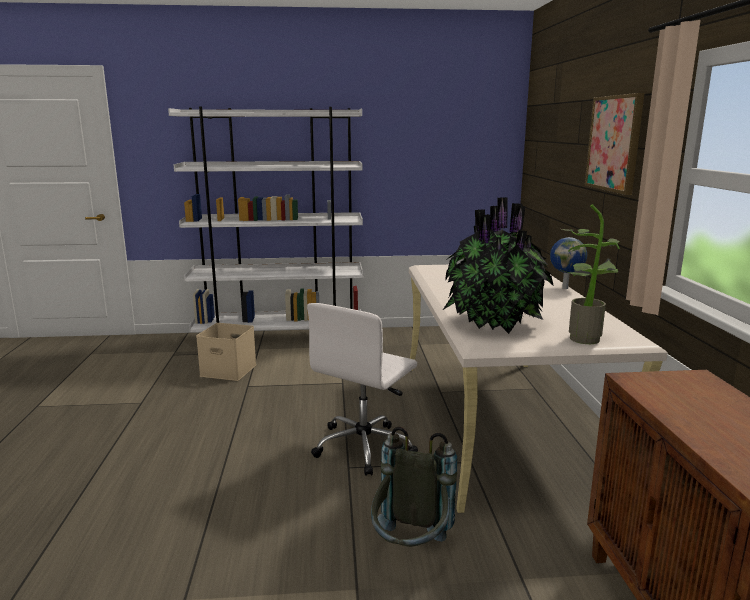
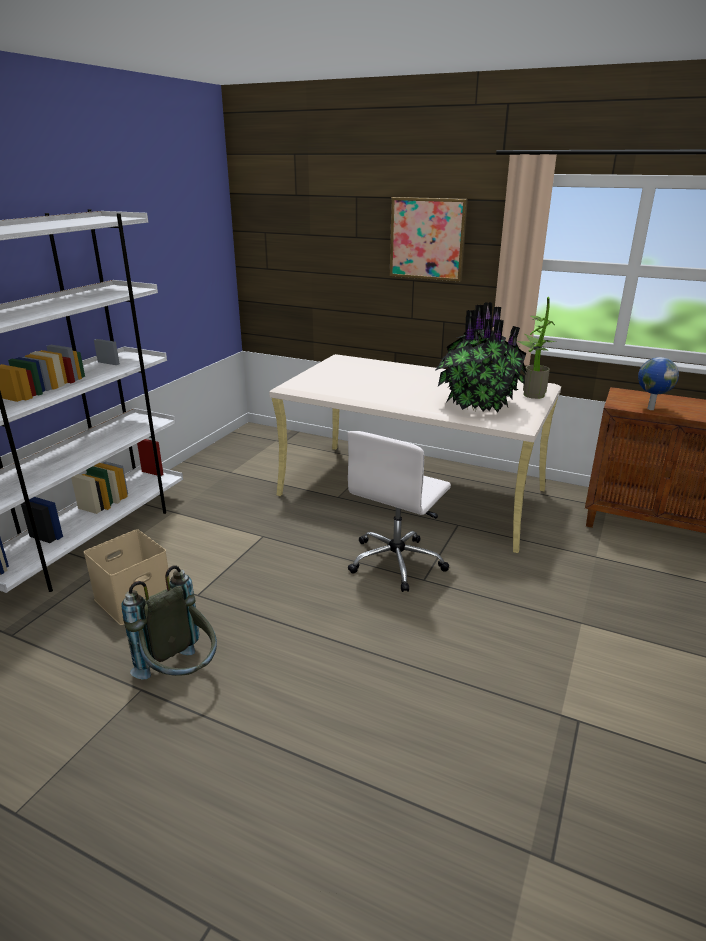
camera: 60 degrees left, 10 degrees up
white office chair [307,303,418,476] -> white office chair turned 60 degrees clockwise [347,431,451,592]
grey backpack [371,426,457,547] -> grey backpack moved to [121,565,217,680]
globe [550,237,587,289] -> globe moved to [638,357,679,410]

